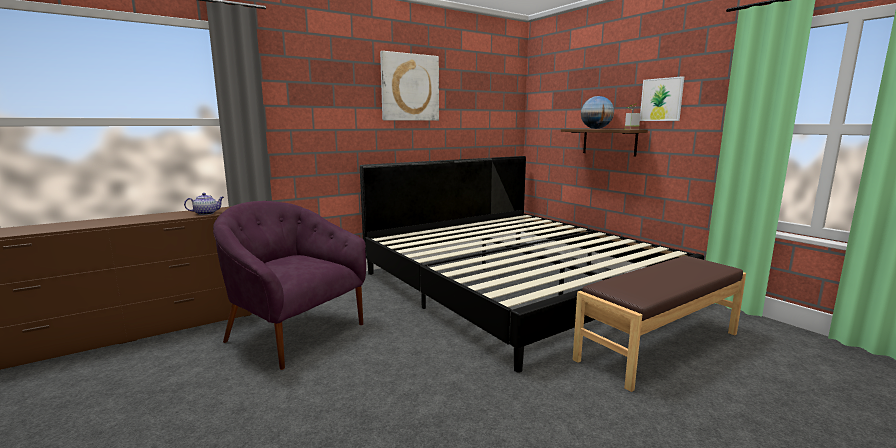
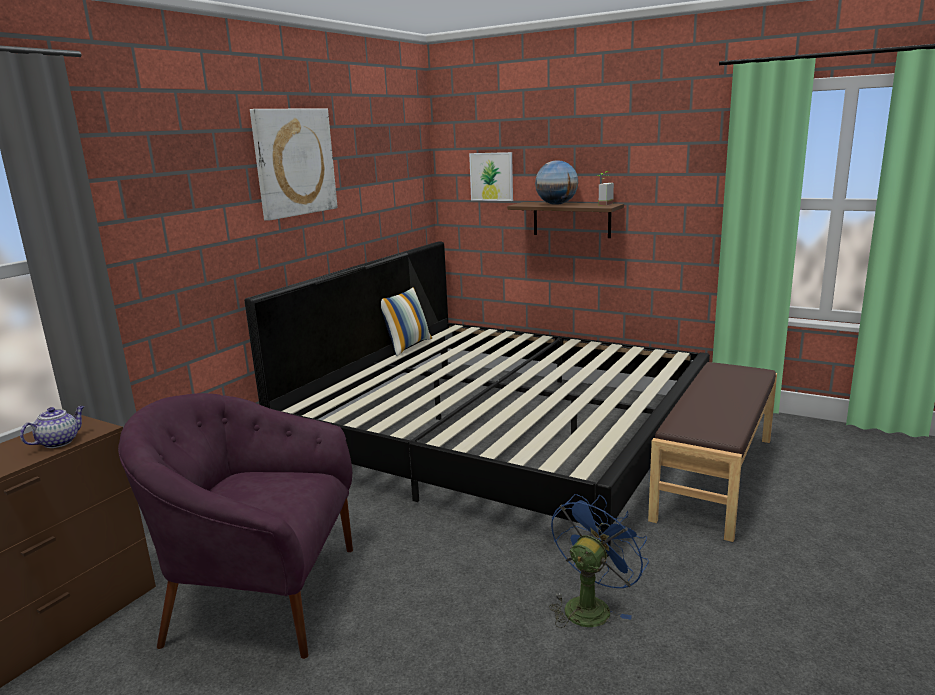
camera: 25 degrees left, 5 degrees up
picture [640,76,684,121] -> picture moved to [469,152,513,201]
none -> pillow [381,287,432,356]
none -> blue fan [549,494,649,628]

